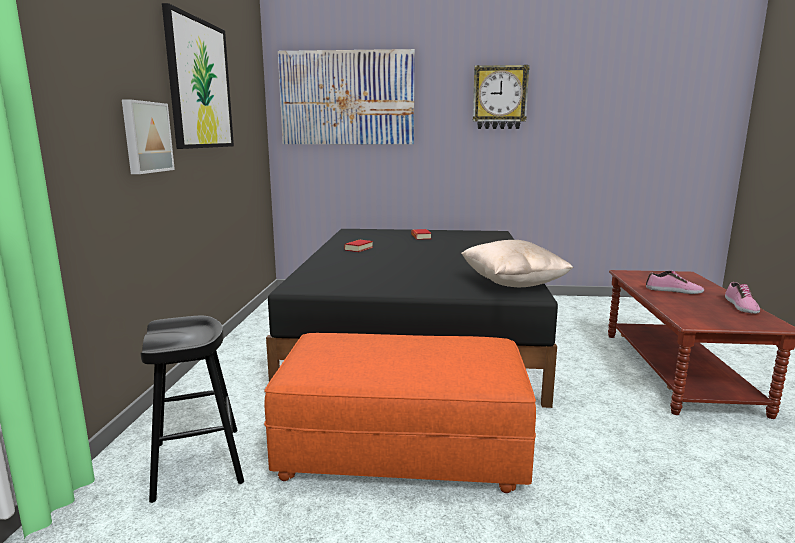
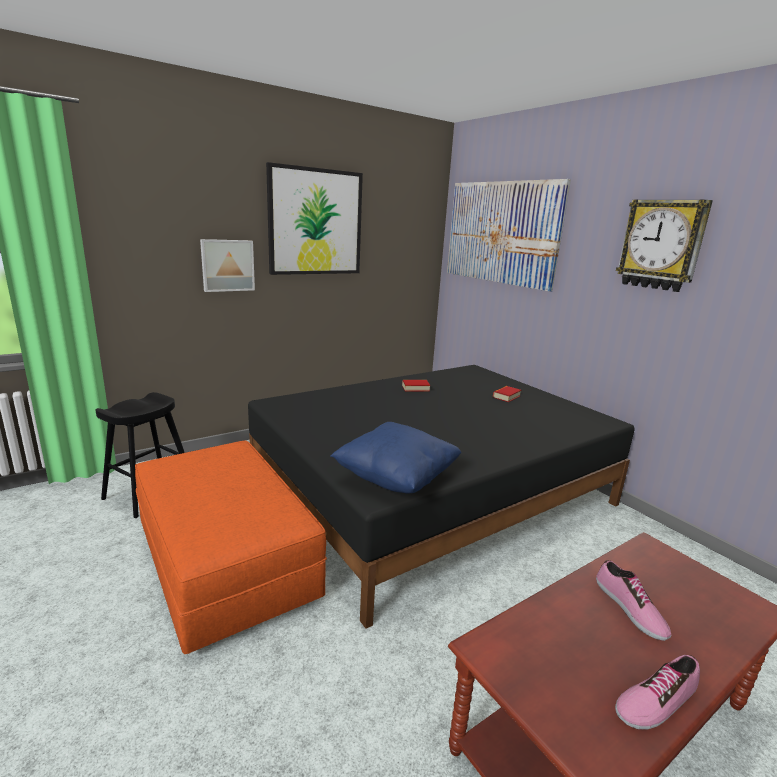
camera: 50 degrees right, 5 degrees up
beige pillow [461,240,574,287] -> blue pillow [331,422,462,493]

